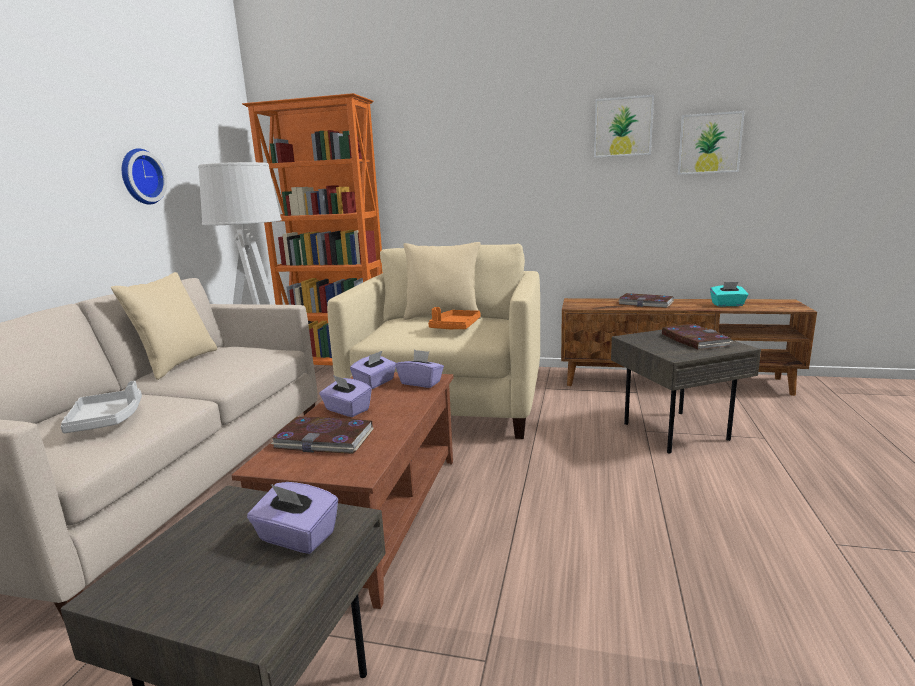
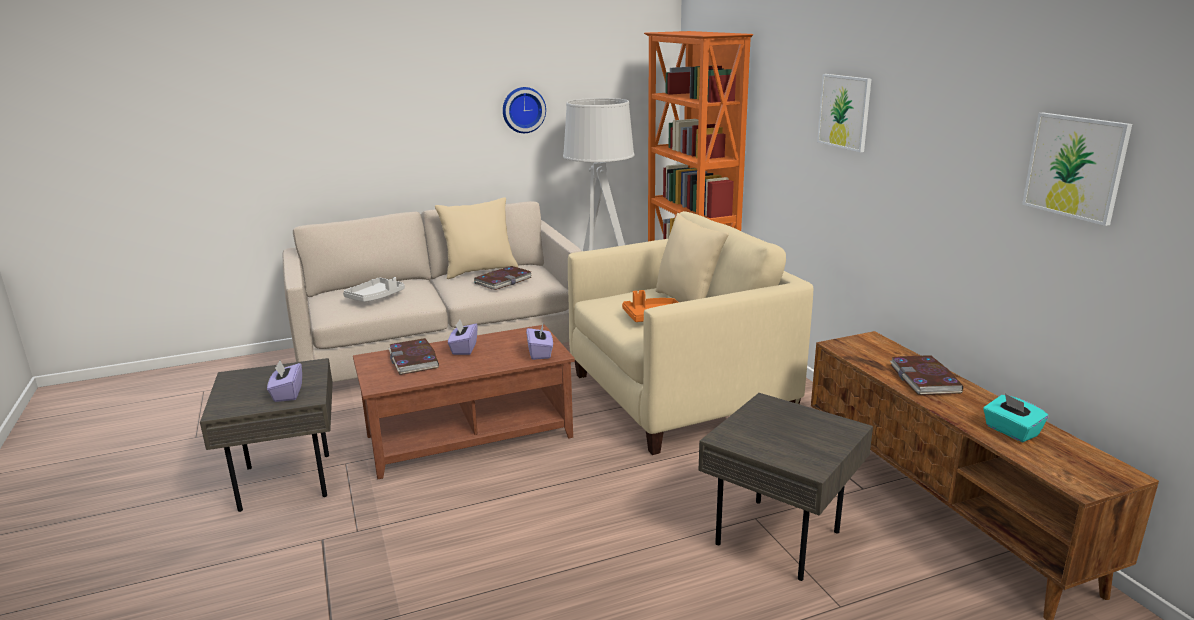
camera: 55 degrees right, 5 degrees up
purple tissue box [350,351,396,389] -> none
picture [594,95,654,158] -> picture moved to [817,74,871,152]
book [662,324,732,350] -> book moved to [474,266,532,290]

